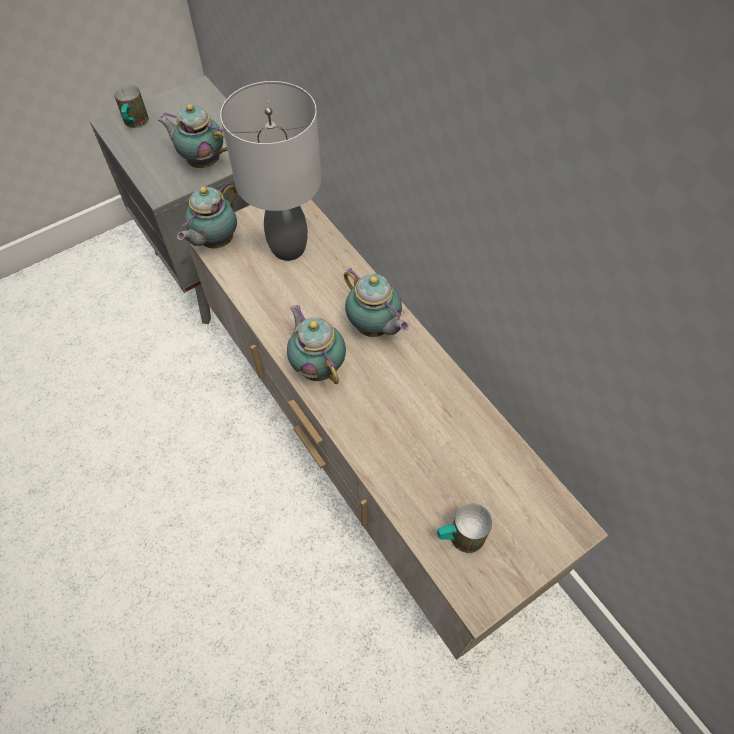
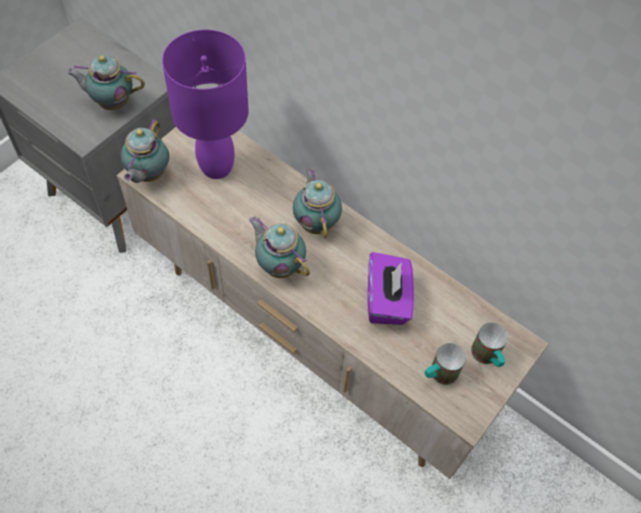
camera: 20 degrees left, 0 degrees up
mug [114,84,149,128] -> mug moved to [471,323,508,367]
grey table lamp [220,81,322,261] -> purple table lamp [162,30,249,179]
teapot [344,267,409,337] -> teapot turned 135 degrees counterclockwise [293,167,342,239]
none -> purple tissue box [368,252,414,325]

